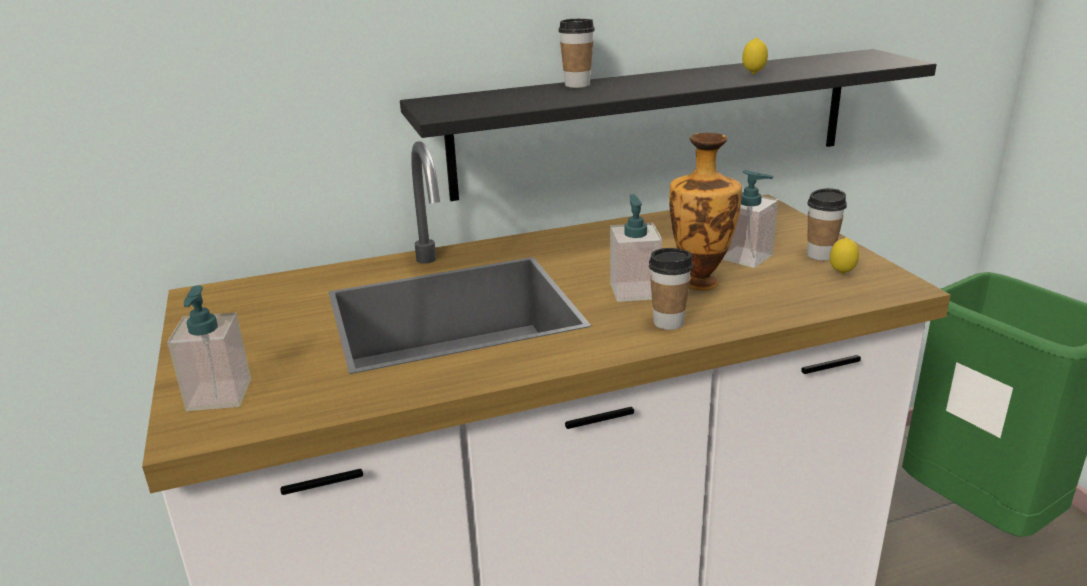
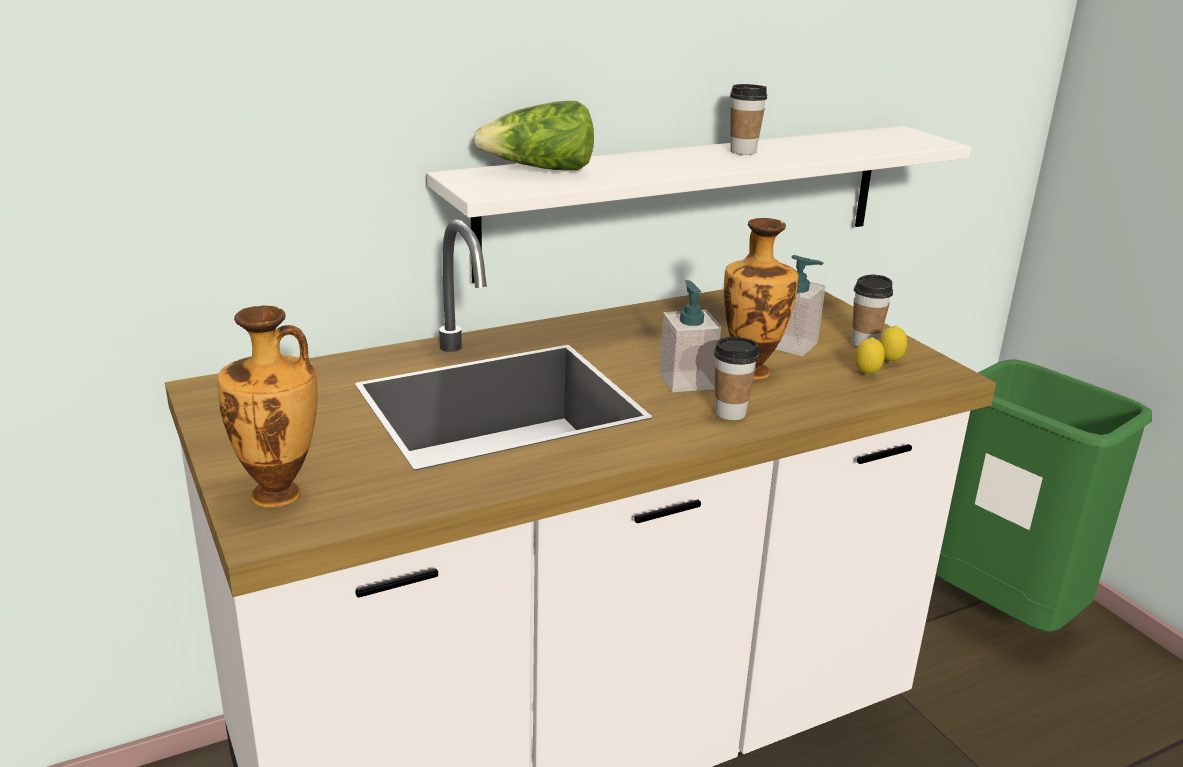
camera: 10 degrees left, 0 degrees up
soap dispenser [167,285,251,411] -> vase [217,305,317,508]
black shelf [400,49,937,201] -> white shelf [427,126,971,283]
cup [558,19,595,88] -> cup moved to [730,84,767,155]
lemon [742,38,768,74] -> lemon moved to [855,337,885,375]
none -> lettuce [473,101,594,170]

